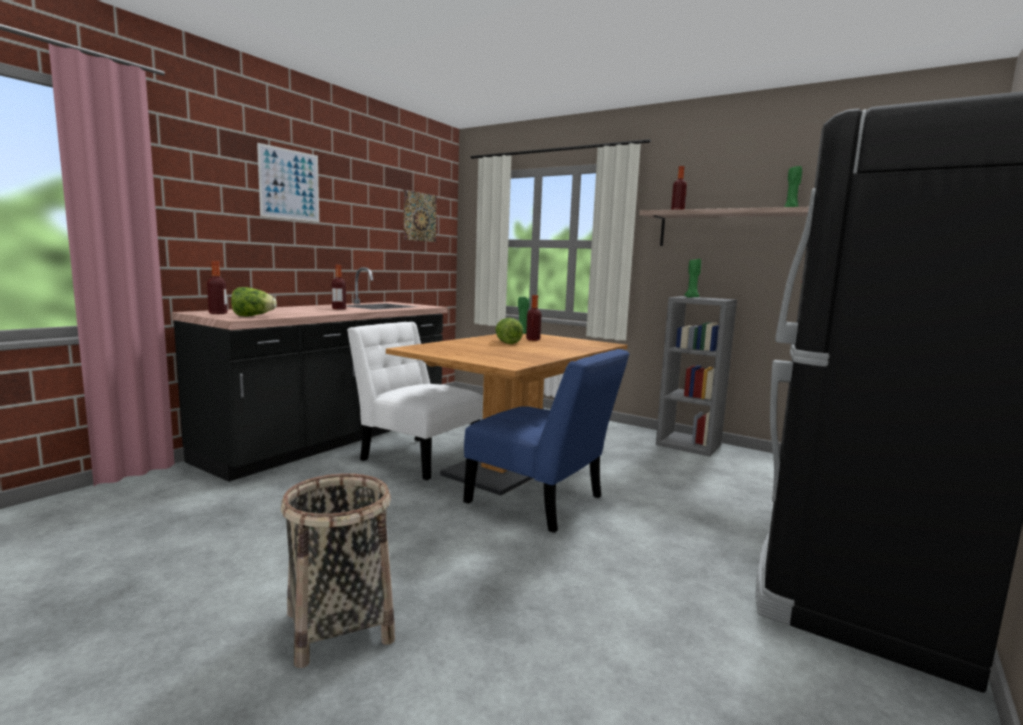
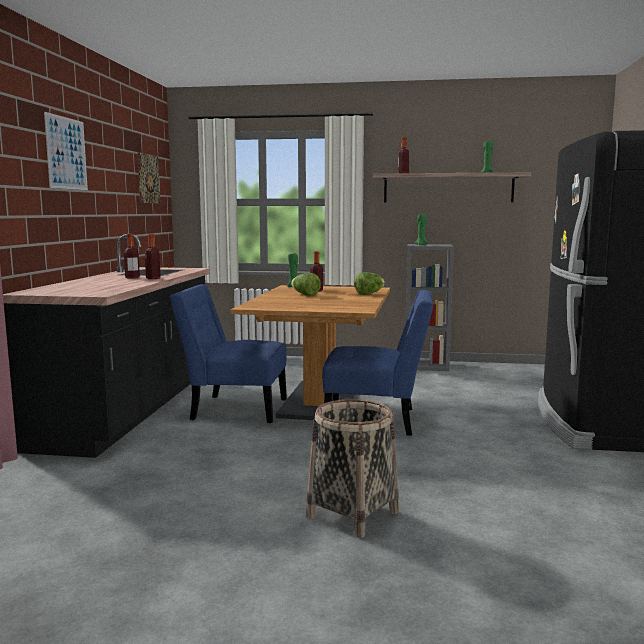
camera: 25 degrees left, 0 degrees up
bottle [207,261,228,314] -> bottle moved to [145,234,161,279]
lettuce [231,287,277,316] -> lettuce moved to [354,272,385,295]
white chair [347,322,482,480] -> blue chair [170,284,287,423]

